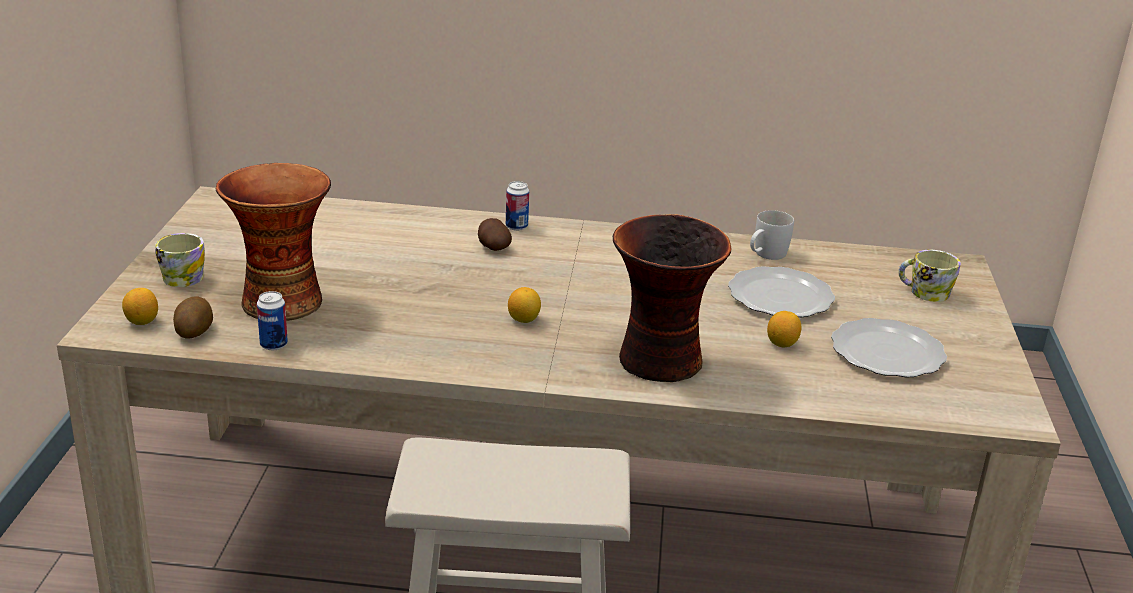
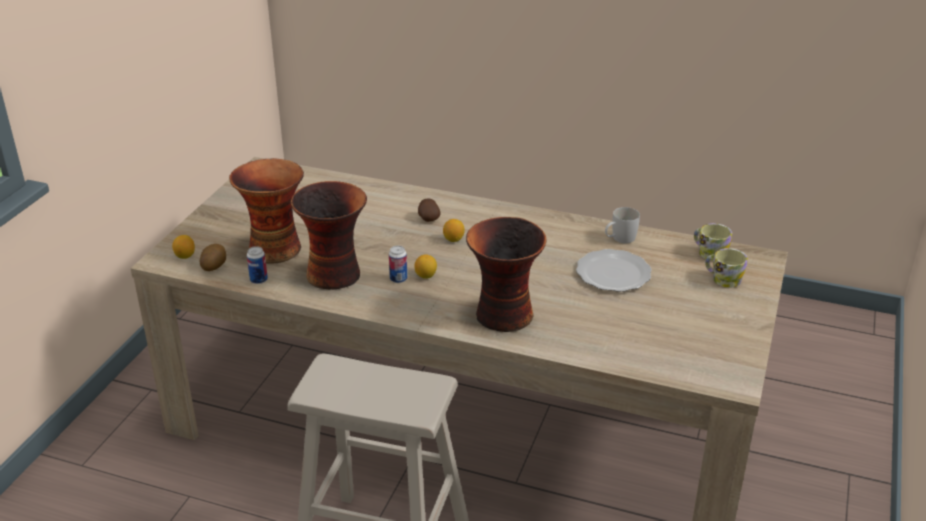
camera: 15 degrees right, 5 degrees up
mug [155,233,205,287] -> mug moved to [694,223,732,261]
can [506,181,529,231] -> can moved to [389,246,407,283]
lemon [767,311,802,347] -> lemon moved to [443,219,465,242]
plate [831,318,947,377] -> none
none -> vase [291,181,367,290]

